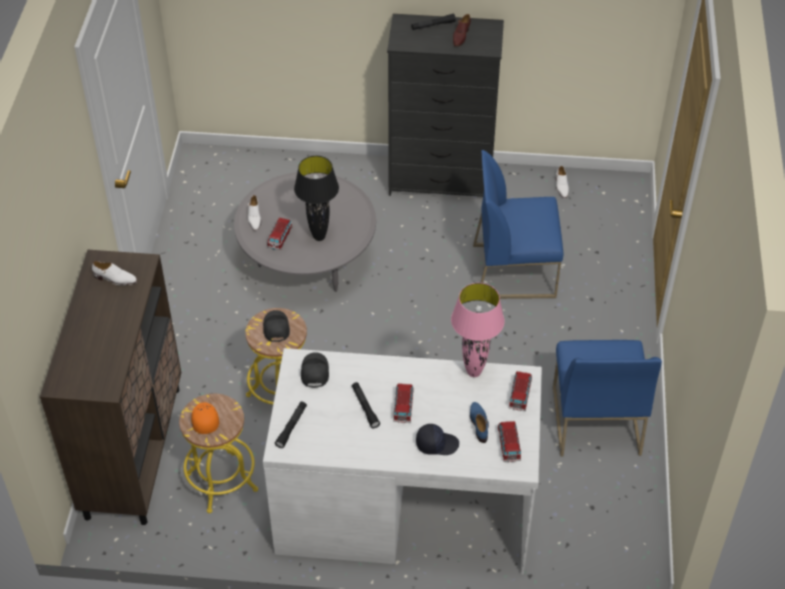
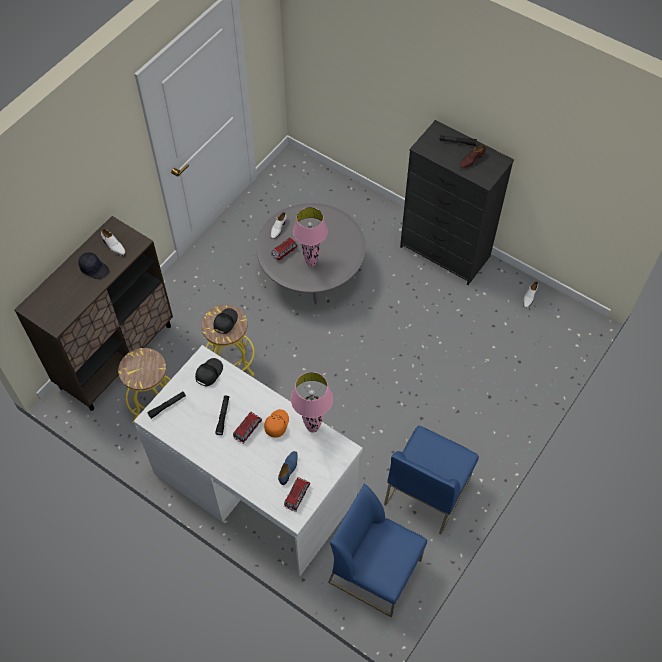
camera: 30 degrees right, 10 degrees up
orange cap [191,402,219,434] -> orange cap moved to [264,409,289,438]
black table lamp [294,156,339,241] -> pink table lamp [293,207,328,267]
black cap [416,424,459,455] -> black cap moved to [78,252,109,279]
blue chair [473,150,563,299] -> blue chair moved to [328,484,427,618]
toy car [509,371,532,411] -> none

